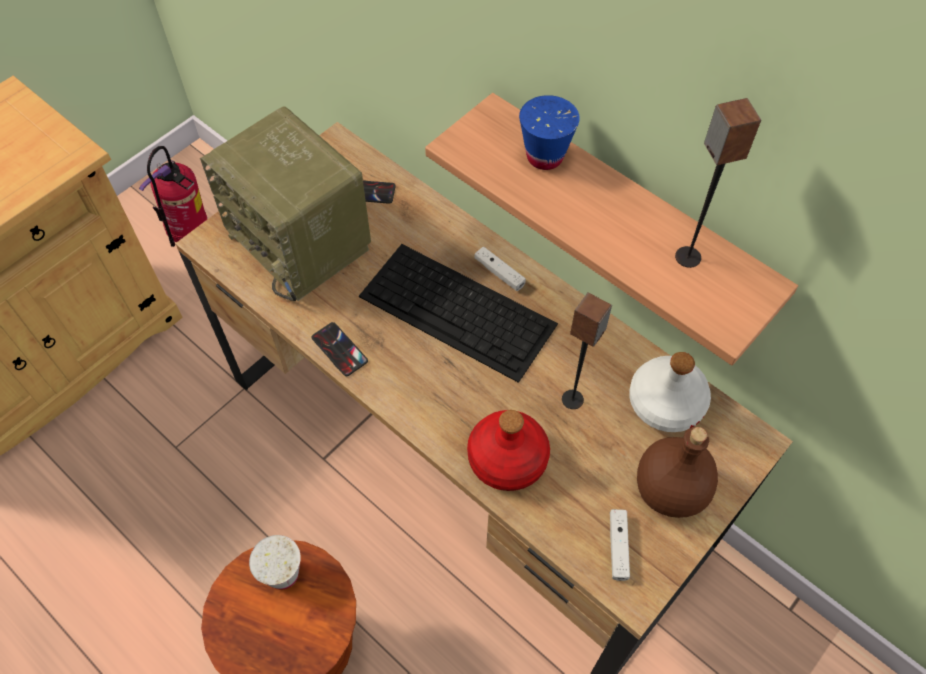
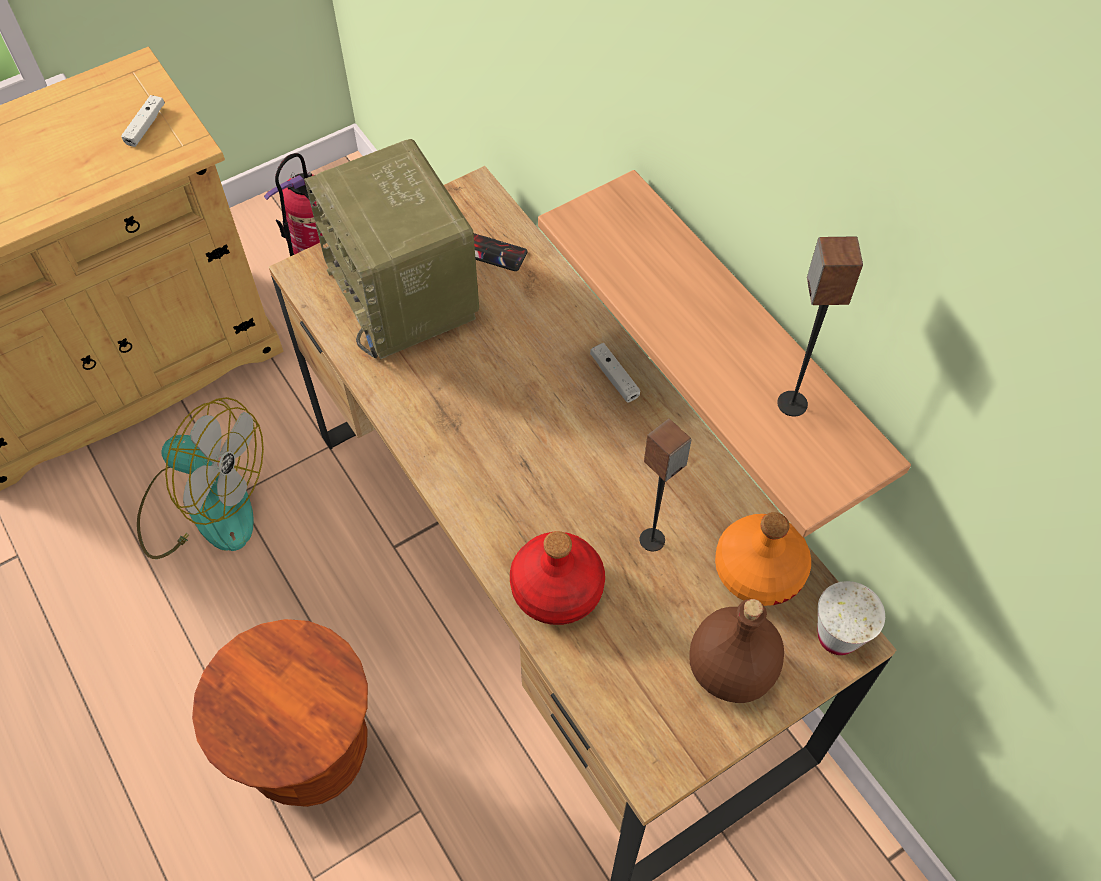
camera: 15 degrees right, 0 degrees up
white cup [249,535,301,590] -> white cup moved to [818,581,885,655]
phone [312,322,368,376] -> none
keyboard [359,244,558,383] -> none
blue cup [519,95,580,170] -> none
white game controller [610,509,630,581] -> white game controller moved to [121,95,165,147]
white bottle [629,352,711,432] -> orange bottle [715,512,811,606]
none -> fan [137,397,264,559]

